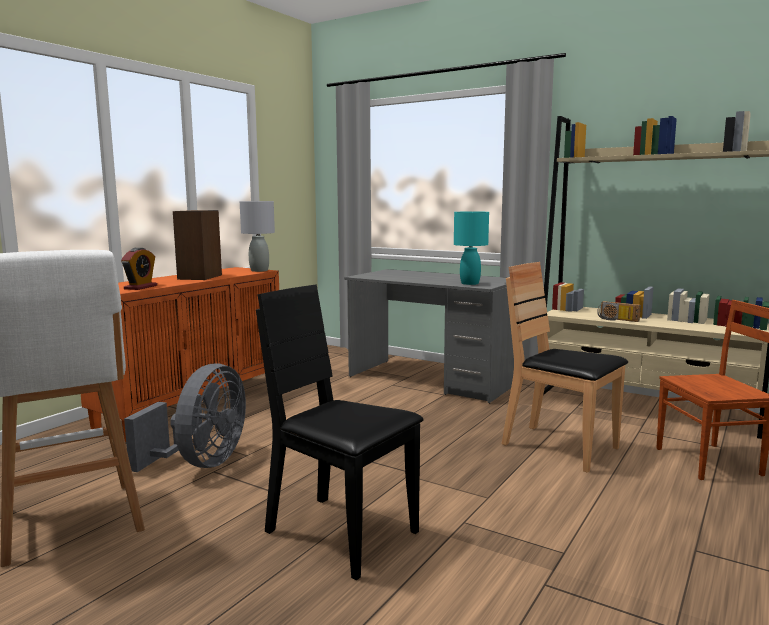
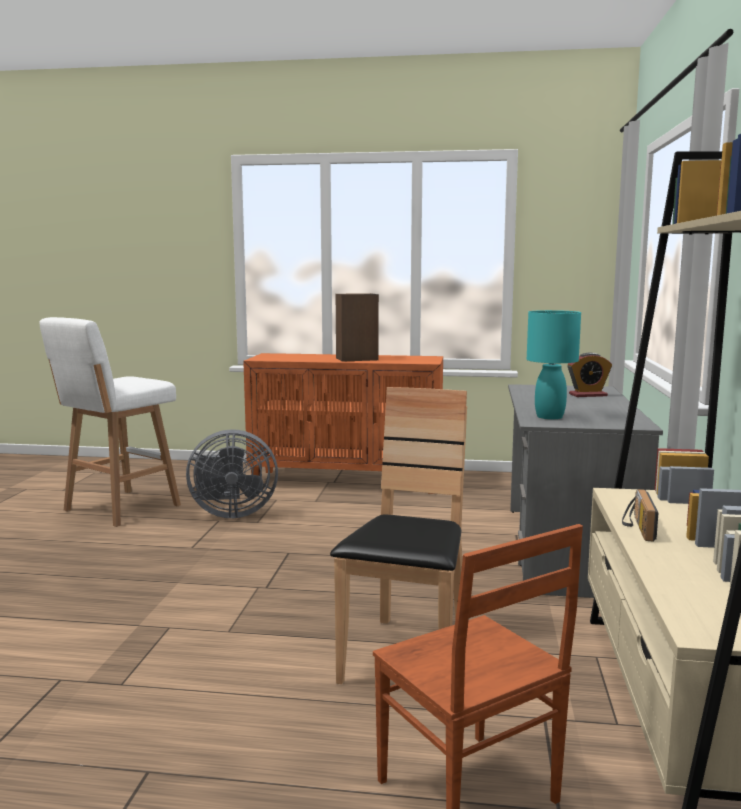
camera: 65 degrees right, 0 degrees up
alarm clock [121,248,157,290] -> alarm clock moved to [567,352,612,397]
grey table lamp [240,201,275,272] -> none
black chair [256,285,423,580] -> none

